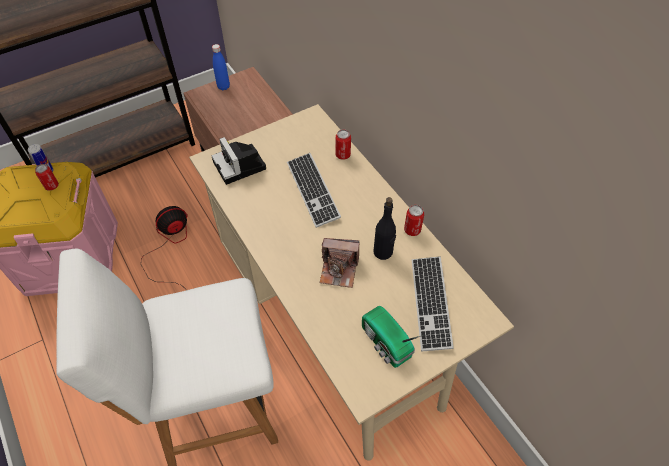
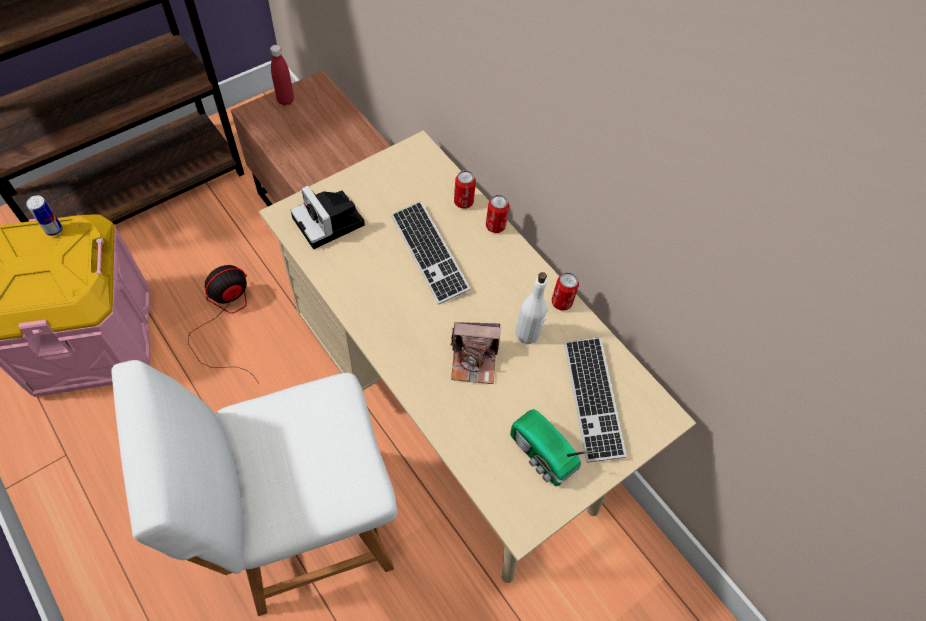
camera: 10 degrees left, 5 degrees up
can [35,164,59,191] -> can moved to [486,195,509,233]
blue bottle [212,44,230,90] -> red bottle [270,45,294,106]
black bottle [374,197,396,260] -> white bottle [515,272,547,344]

